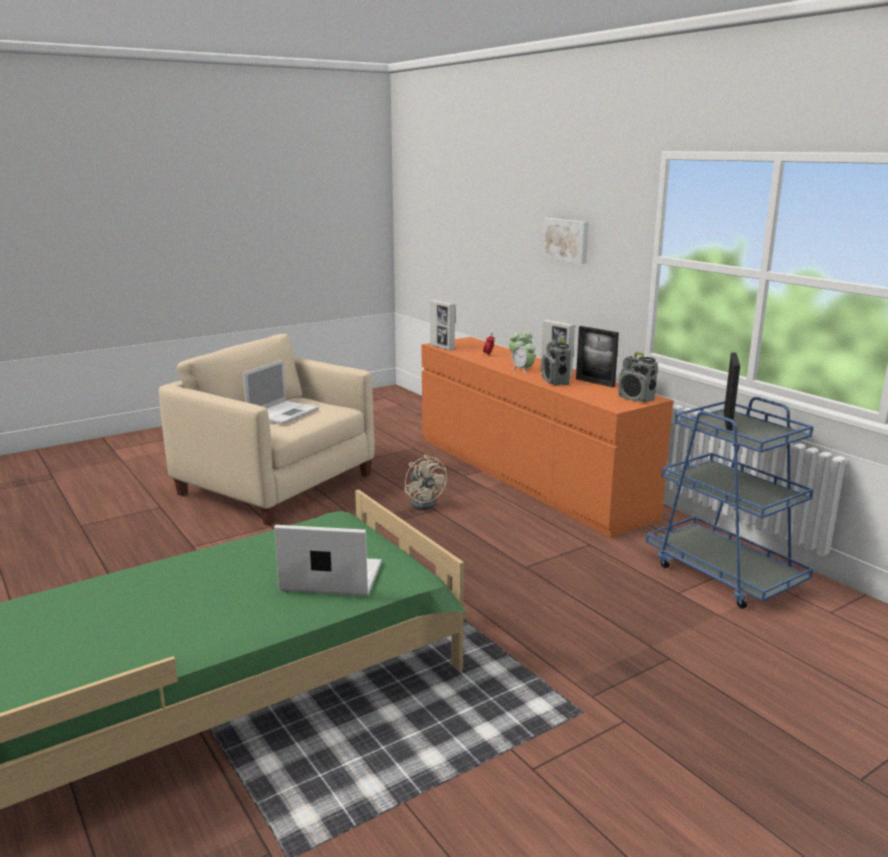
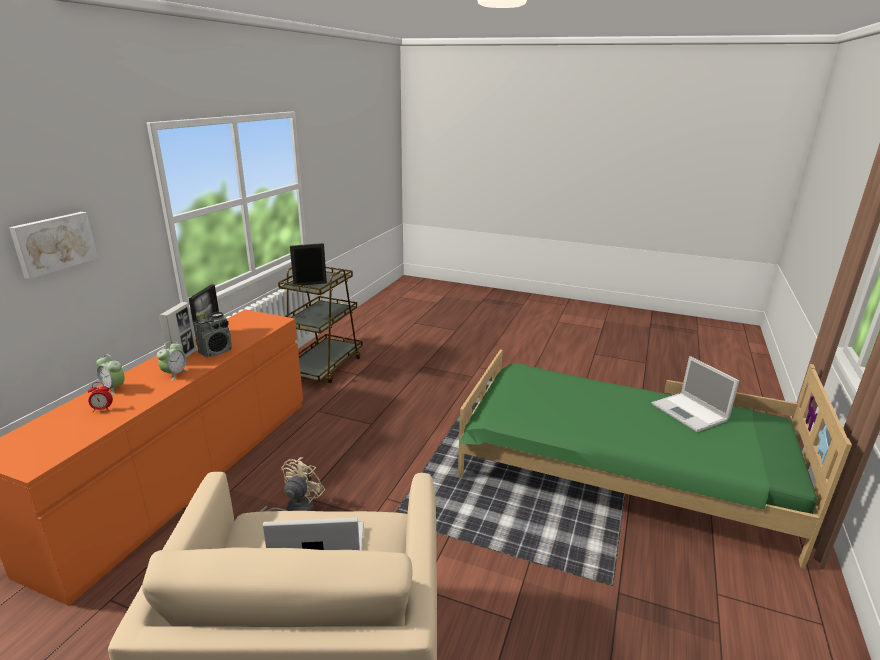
camera: 125 degrees left, 5 degrees up
laptop [274,525,382,596] -> laptop moved to [652,356,739,432]
picture frame [430,299,455,351] -> none
radio [618,352,658,403] -> none
blue cart [646,397,814,609] -> brown cart [278,267,363,383]

